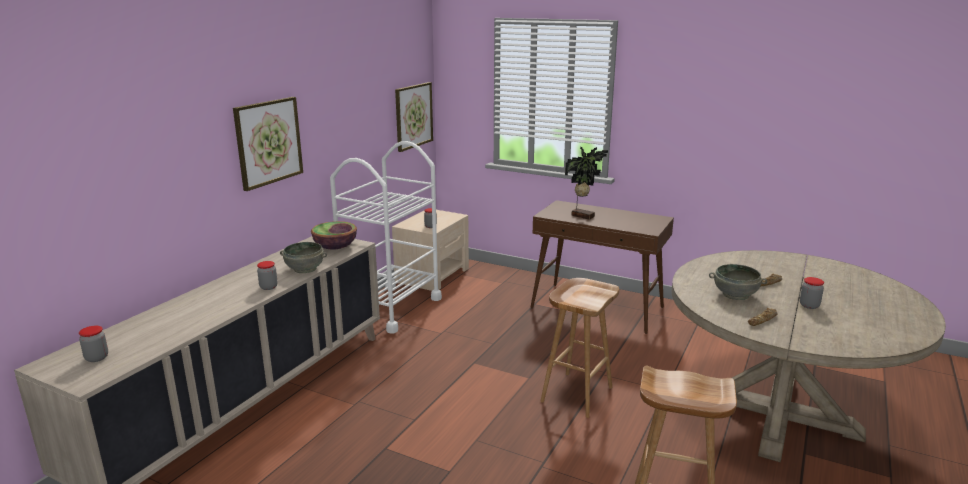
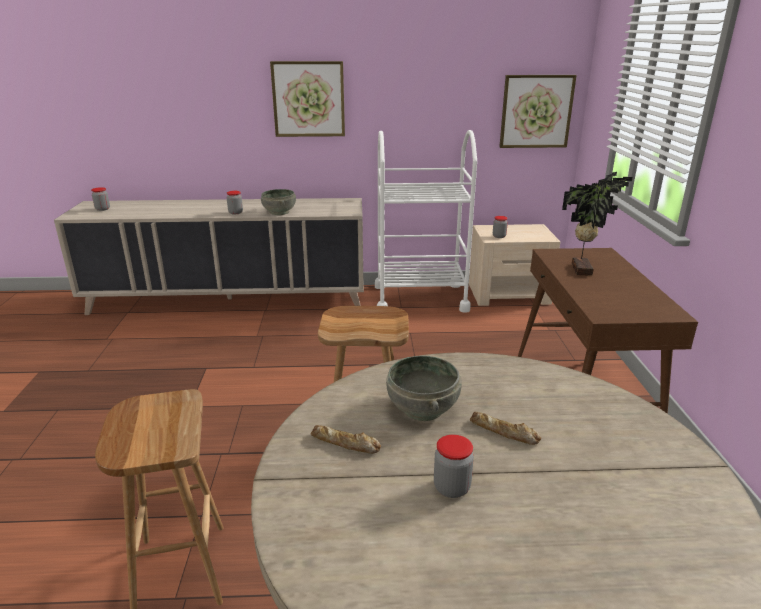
camera: 60 degrees right, 5 degrees up
bowl [311,221,357,250] -> none

